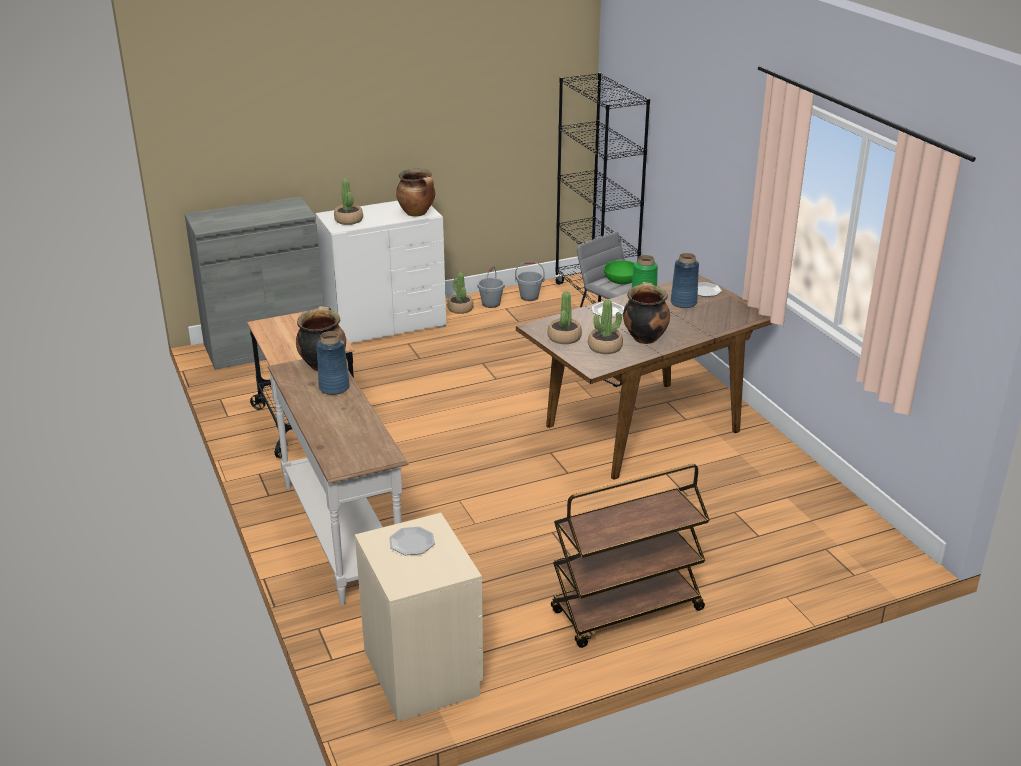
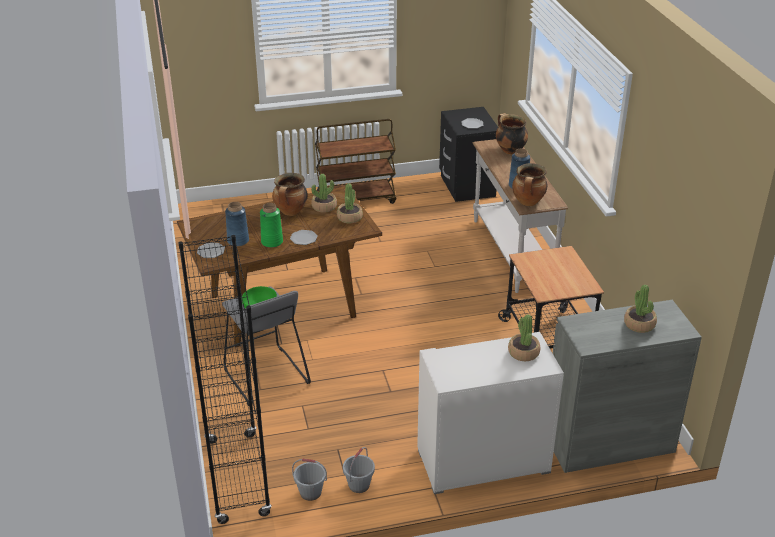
camera: 170 degrees left, 5 degrees up
beige nightstand [355,513,483,722] -> black nightstand [439,107,498,202]
cooking pot [396,169,435,217] -> cooking pot moved to [496,113,528,155]
potted plant [447,273,474,314] -> potted plant moved to [624,285,657,333]

